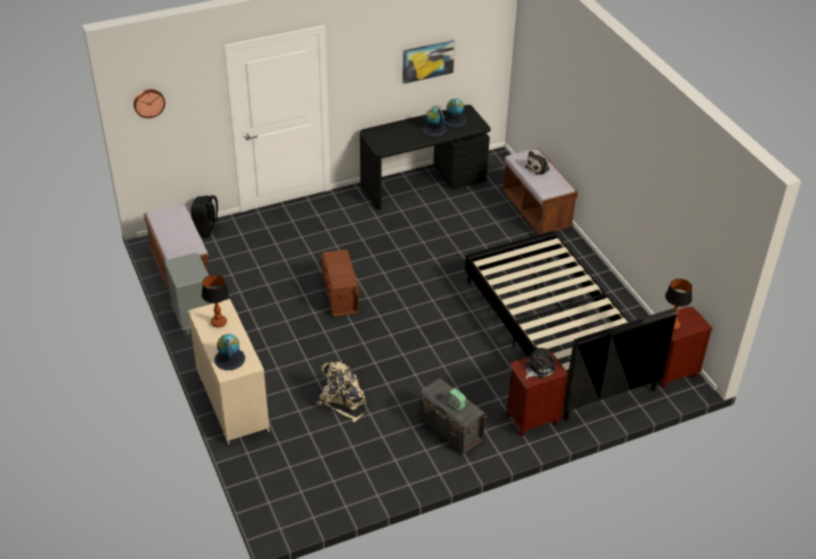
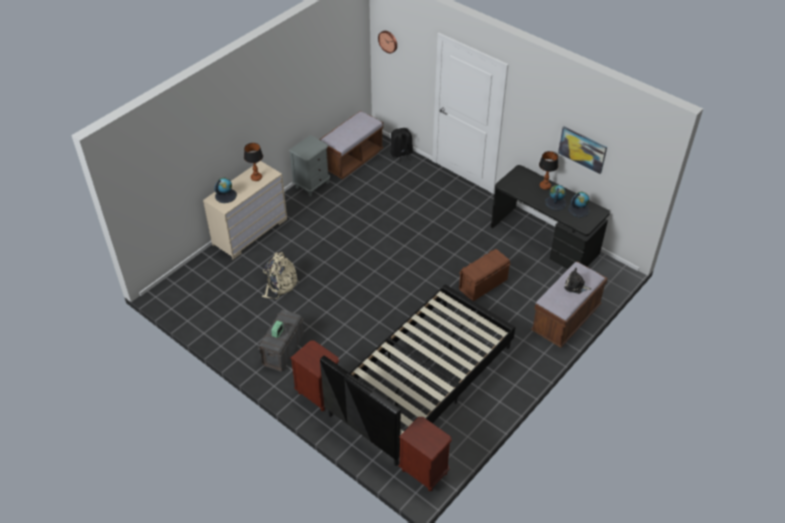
camera: 65 degrees right, 5 degrees up
brown storage box [321,249,360,317] -> brown storage box moved to [459,249,511,301]
plush toy [525,346,556,379] -> none
table lamp [665,279,692,330] -> table lamp moved to [539,151,558,190]

